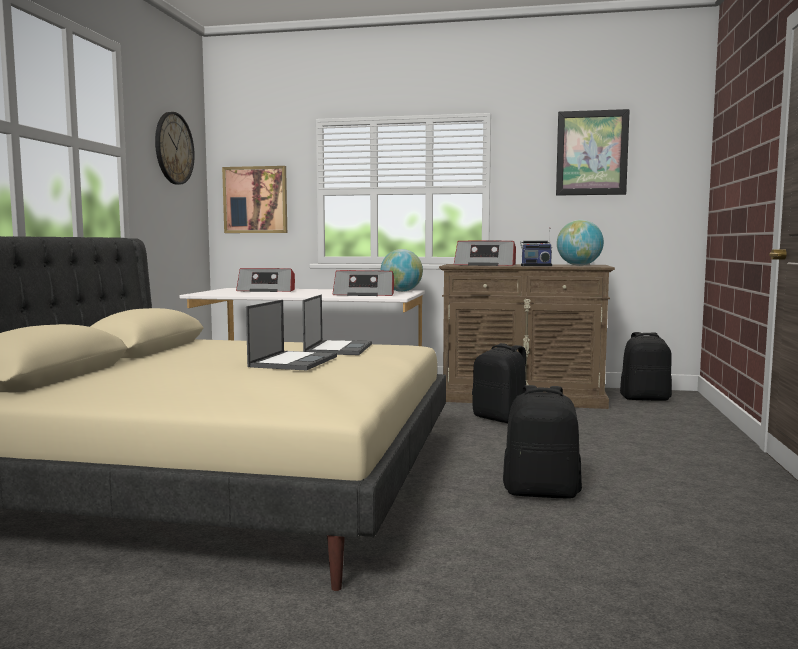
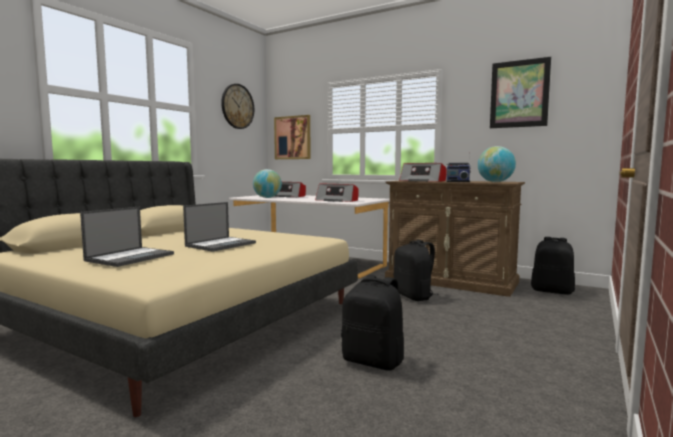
camera: 20 degrees right, 0 degrees up
laptop [302,295,372,355] -> laptop moved to [80,207,174,267]
globe [381,249,423,292] -> globe moved to [253,169,282,198]

